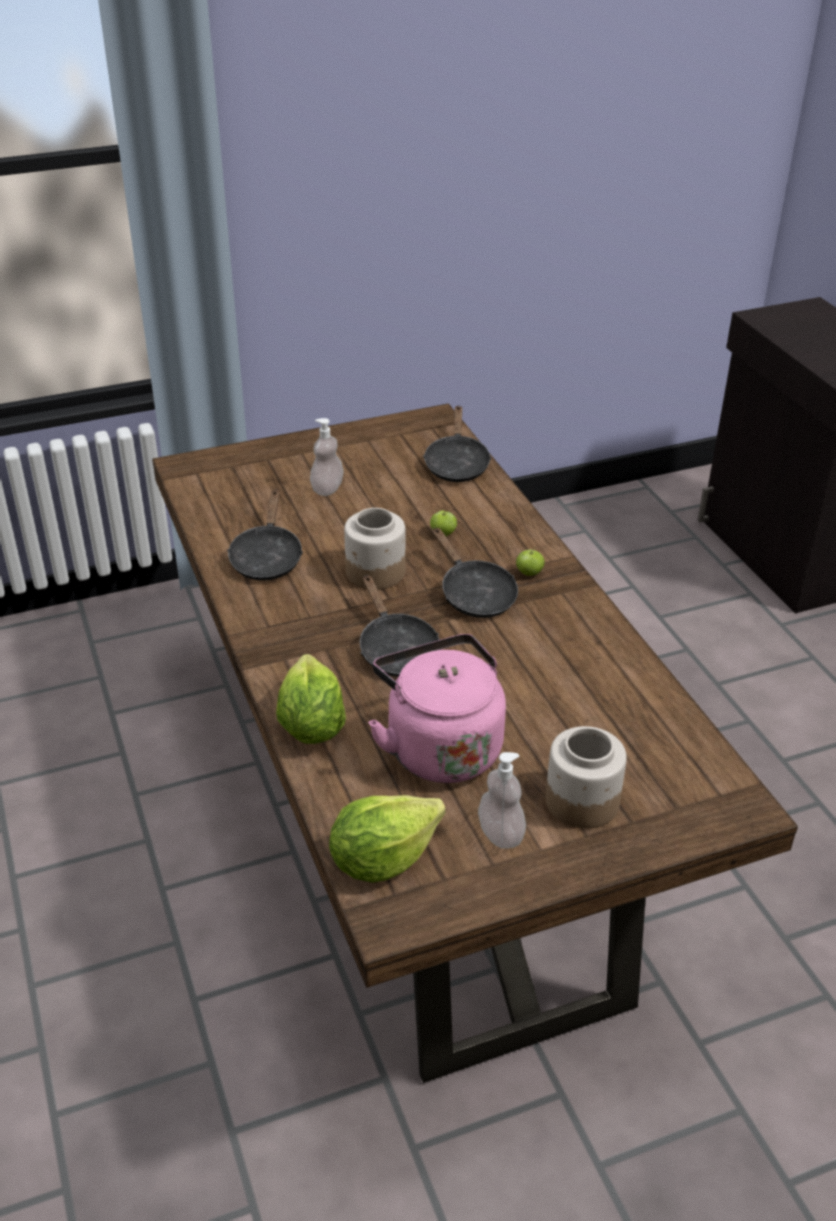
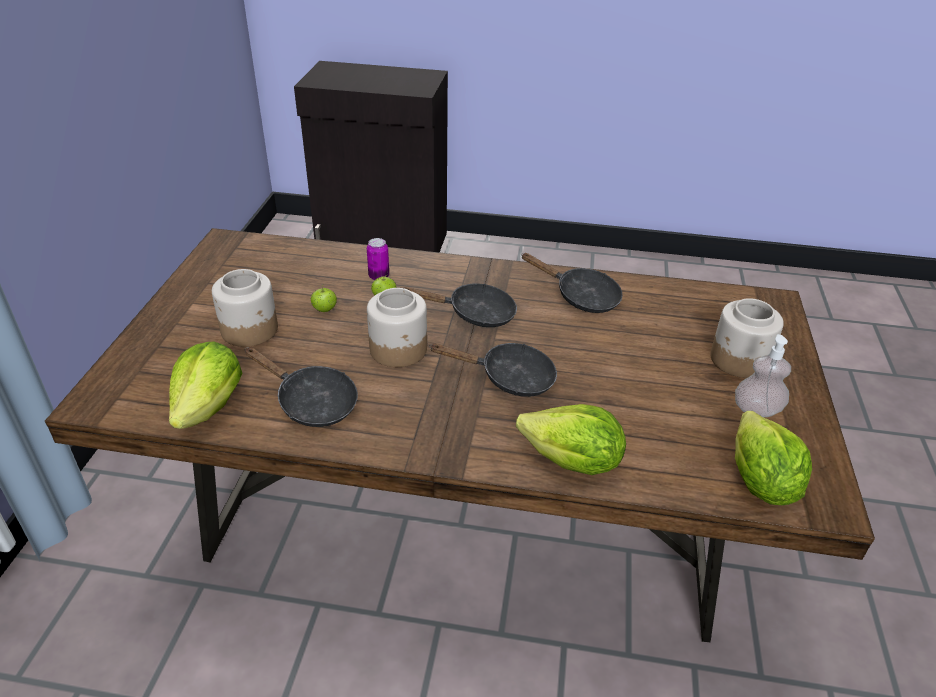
camera: 60 degrees left, 0 degrees up
soap dispenser [310,418,344,496] -> jar [212,269,278,347]
pink kettle [368,634,506,783] -> none
black frying pan [423,405,492,482] -> black frying pan moved to [521,253,623,313]
apple [516,547,544,576] -> apple moved to [311,286,337,312]
none -> lettuce [169,341,242,429]
none -> can [367,238,389,280]

